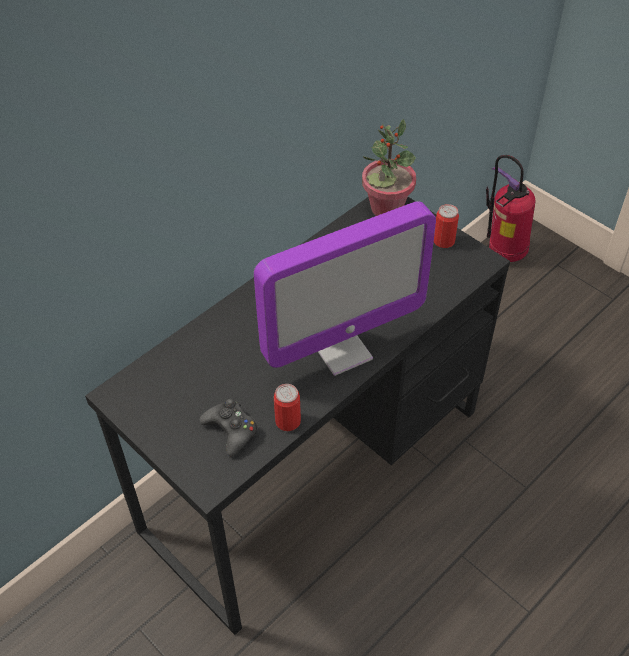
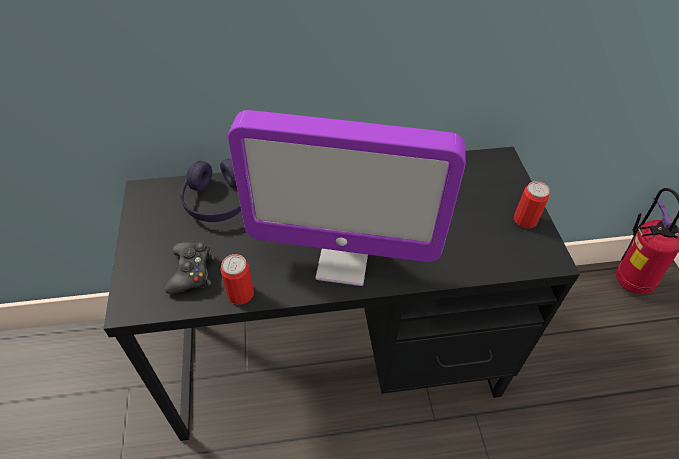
camera: 35 degrees right, 0 degrees up
potted plant [362,119,416,216] -> none
none -> purple headphones [180,158,241,222]

